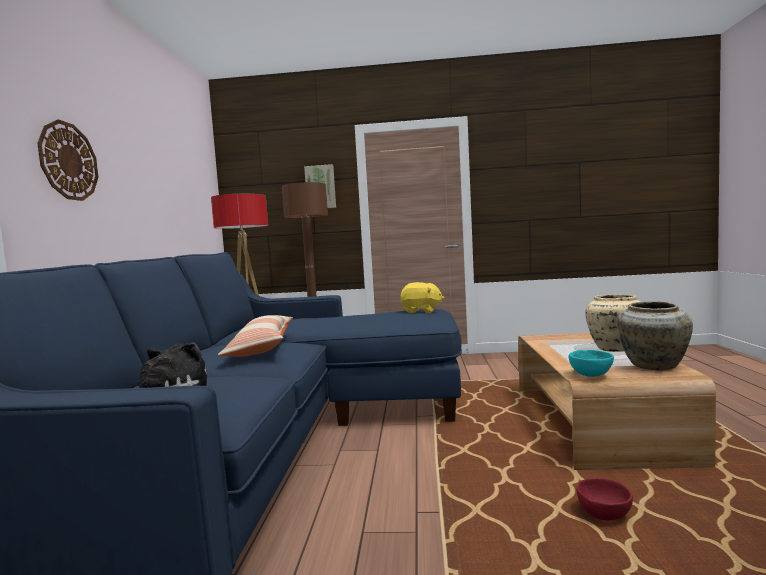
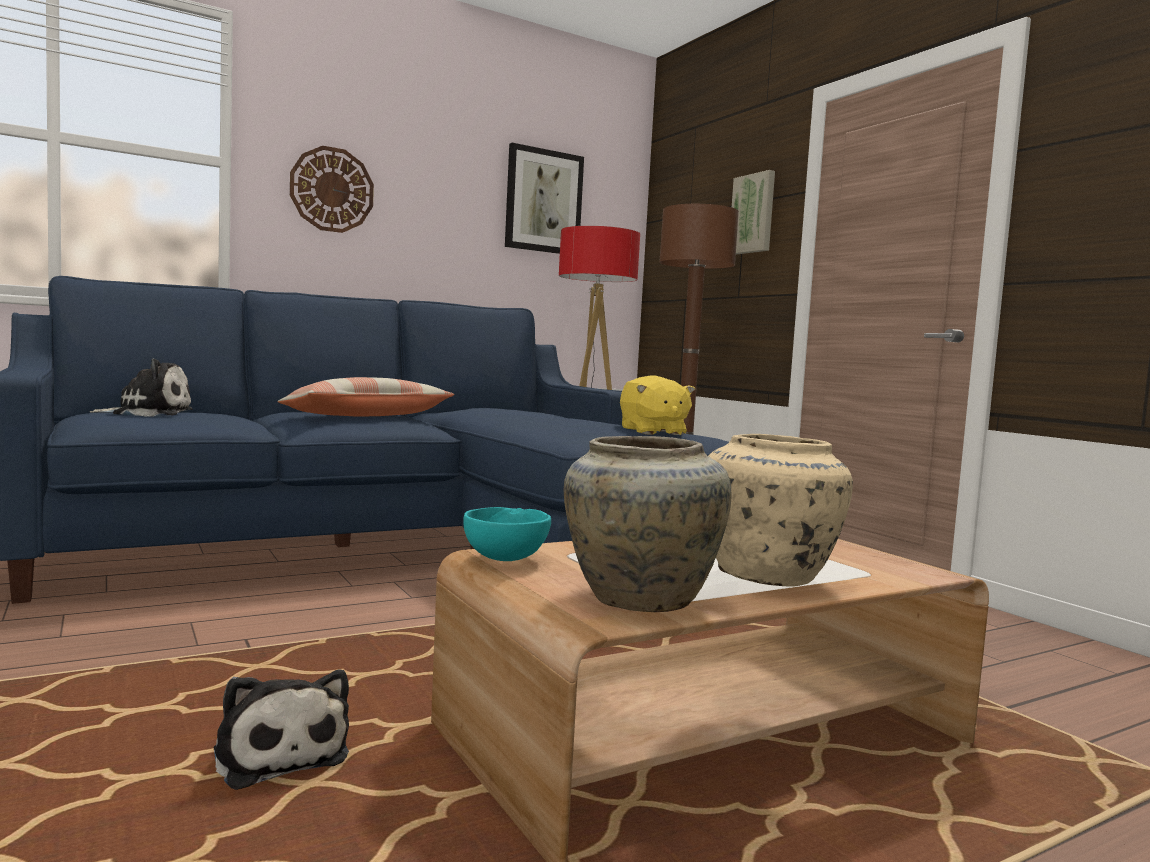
camera: 55 degrees right, 0 degrees up
red bowl [576,478,633,520] -> plush toy [213,669,349,790]
none -> picture [505,143,584,254]

